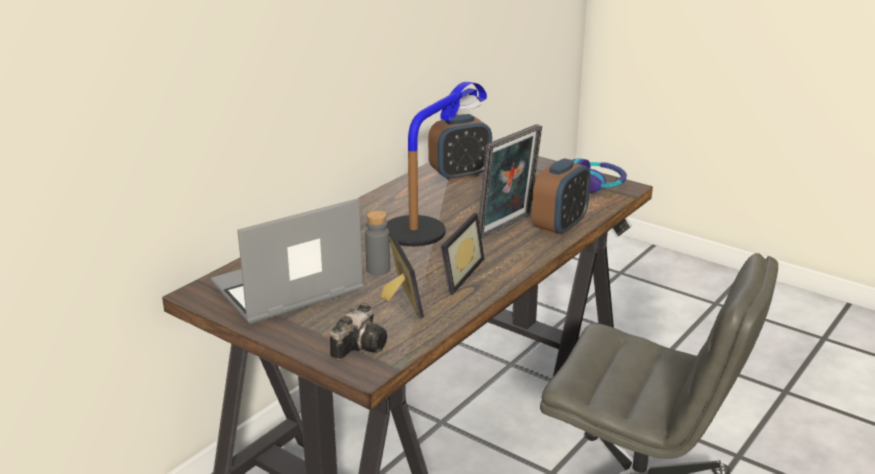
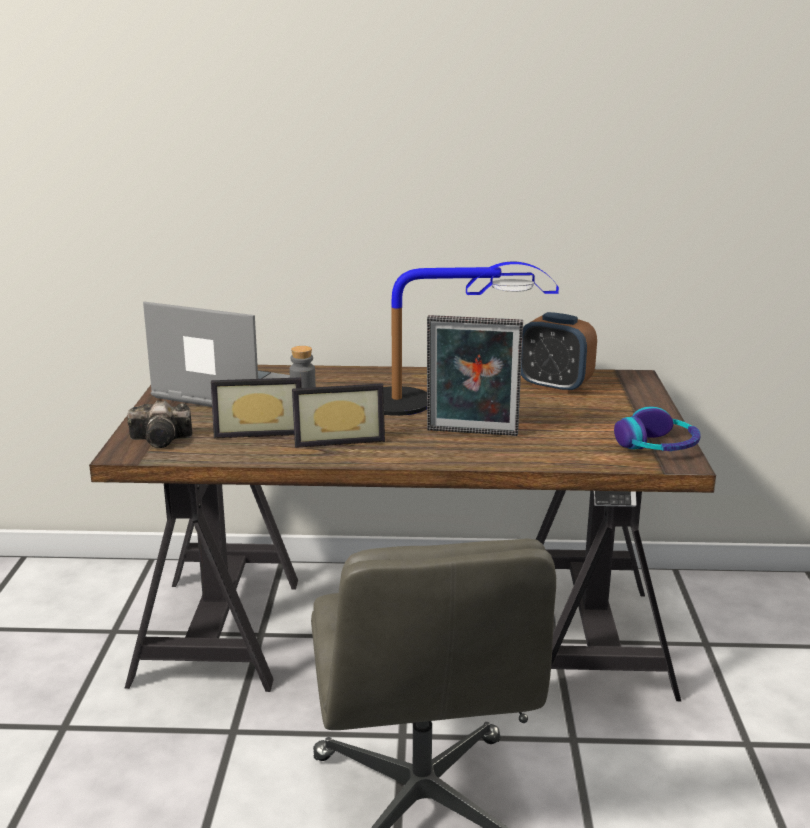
camera: 55 degrees right, 5 degrees down
picture frame [381,233,424,319] -> picture frame turned 45 degrees clockwise [211,377,302,438]
alarm clock [532,158,590,237] -> none

